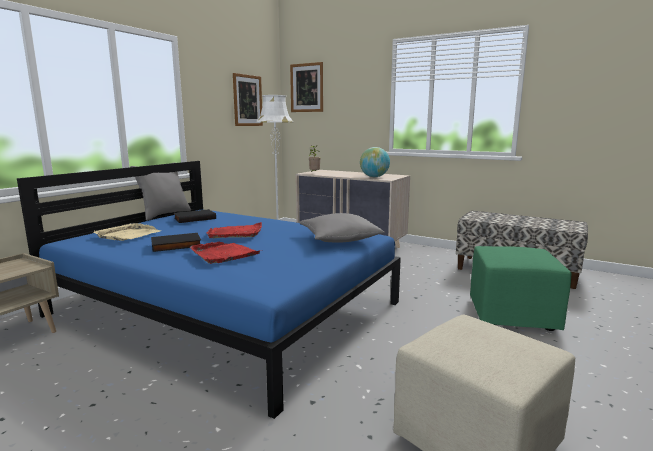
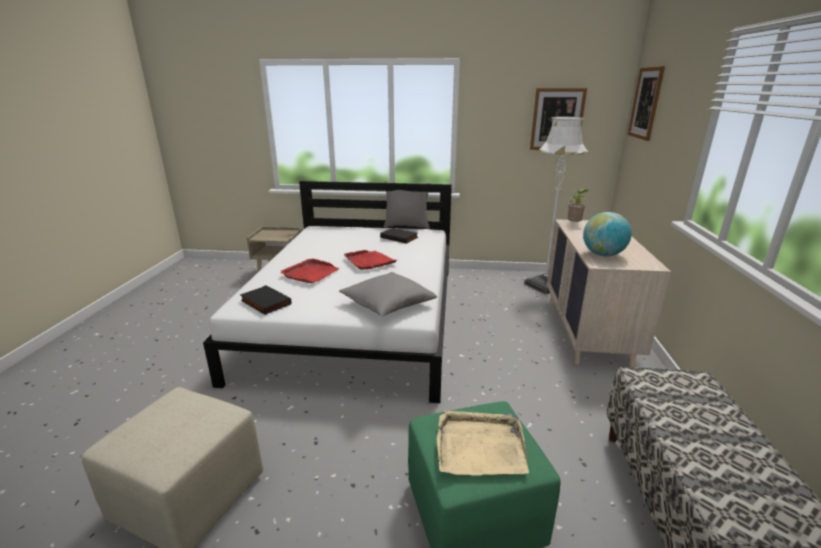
camera: 65 degrees right, 10 degrees up
blue bed [17,161,401,419] -> white bed [203,181,452,403]
beige tray [94,223,162,241] -> beige tray moved to [437,411,529,475]
black book [151,233,201,252] -> black book moved to [240,285,292,315]

